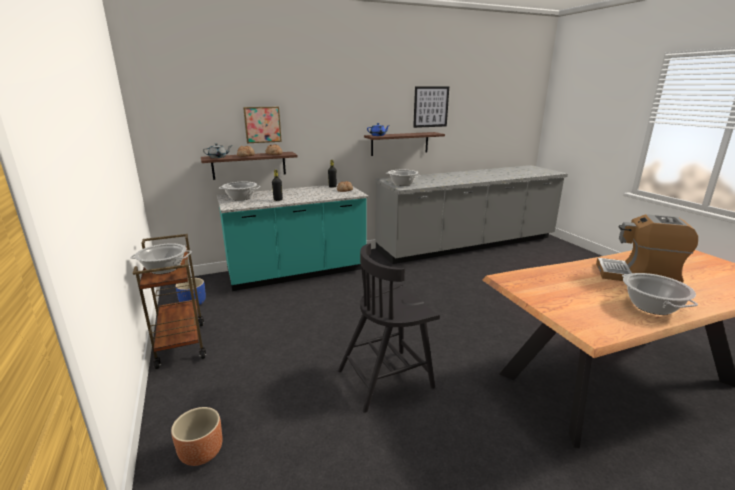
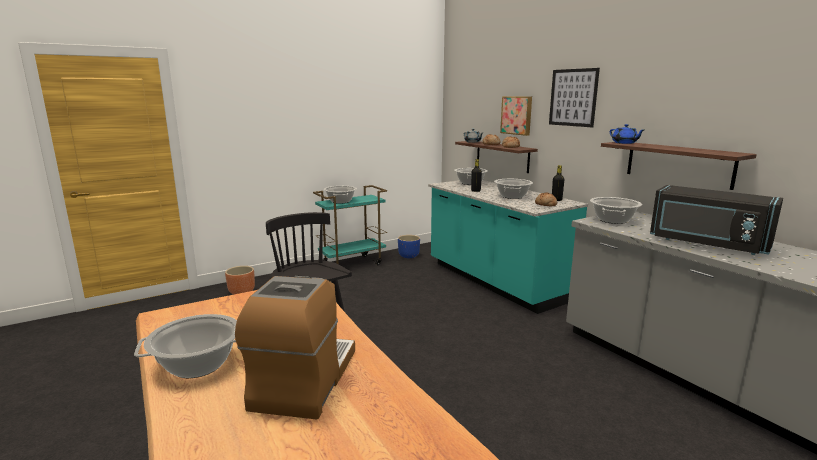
camera: 80 degrees right, 5 degrees down
brown cart [133,234,207,369] -> turquoise cart [313,185,387,265]
picture [413,86,449,128] -> picture moved to [549,68,600,127]
none -> cooking pot [494,179,533,199]
none -> black microwave [650,185,783,255]

